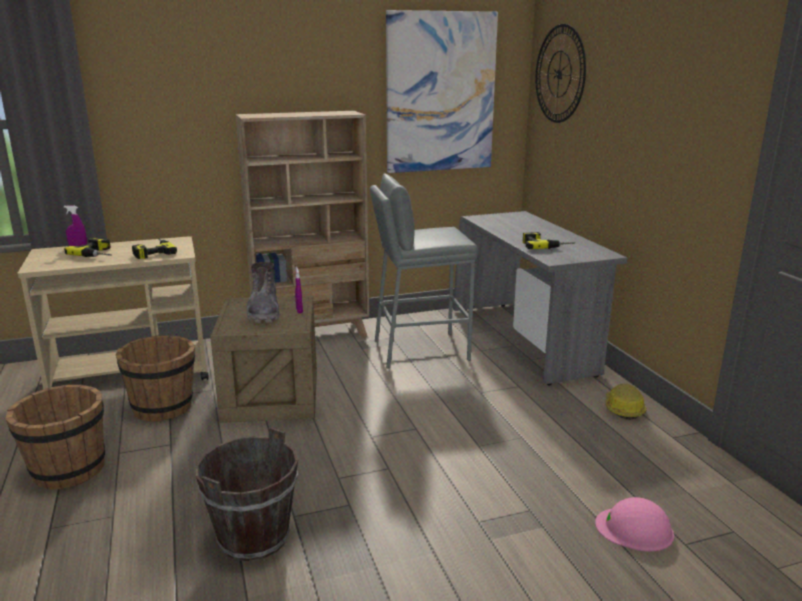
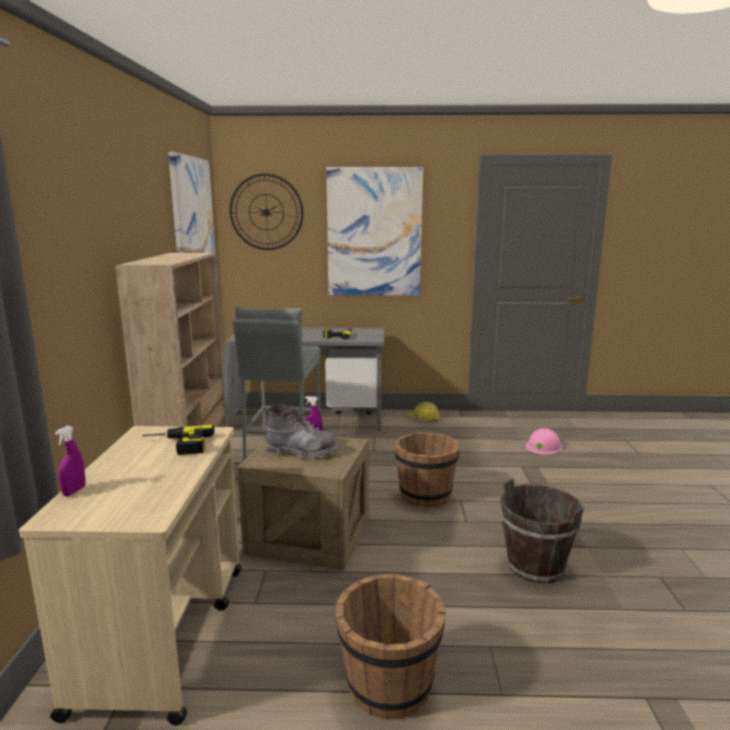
camera: 70 degrees left, 5 degrees down
power drill [64,238,111,257] -> none
brown bucket [116,335,195,422] -> brown bucket moved to [394,432,460,507]
none -> picture [326,167,423,296]

